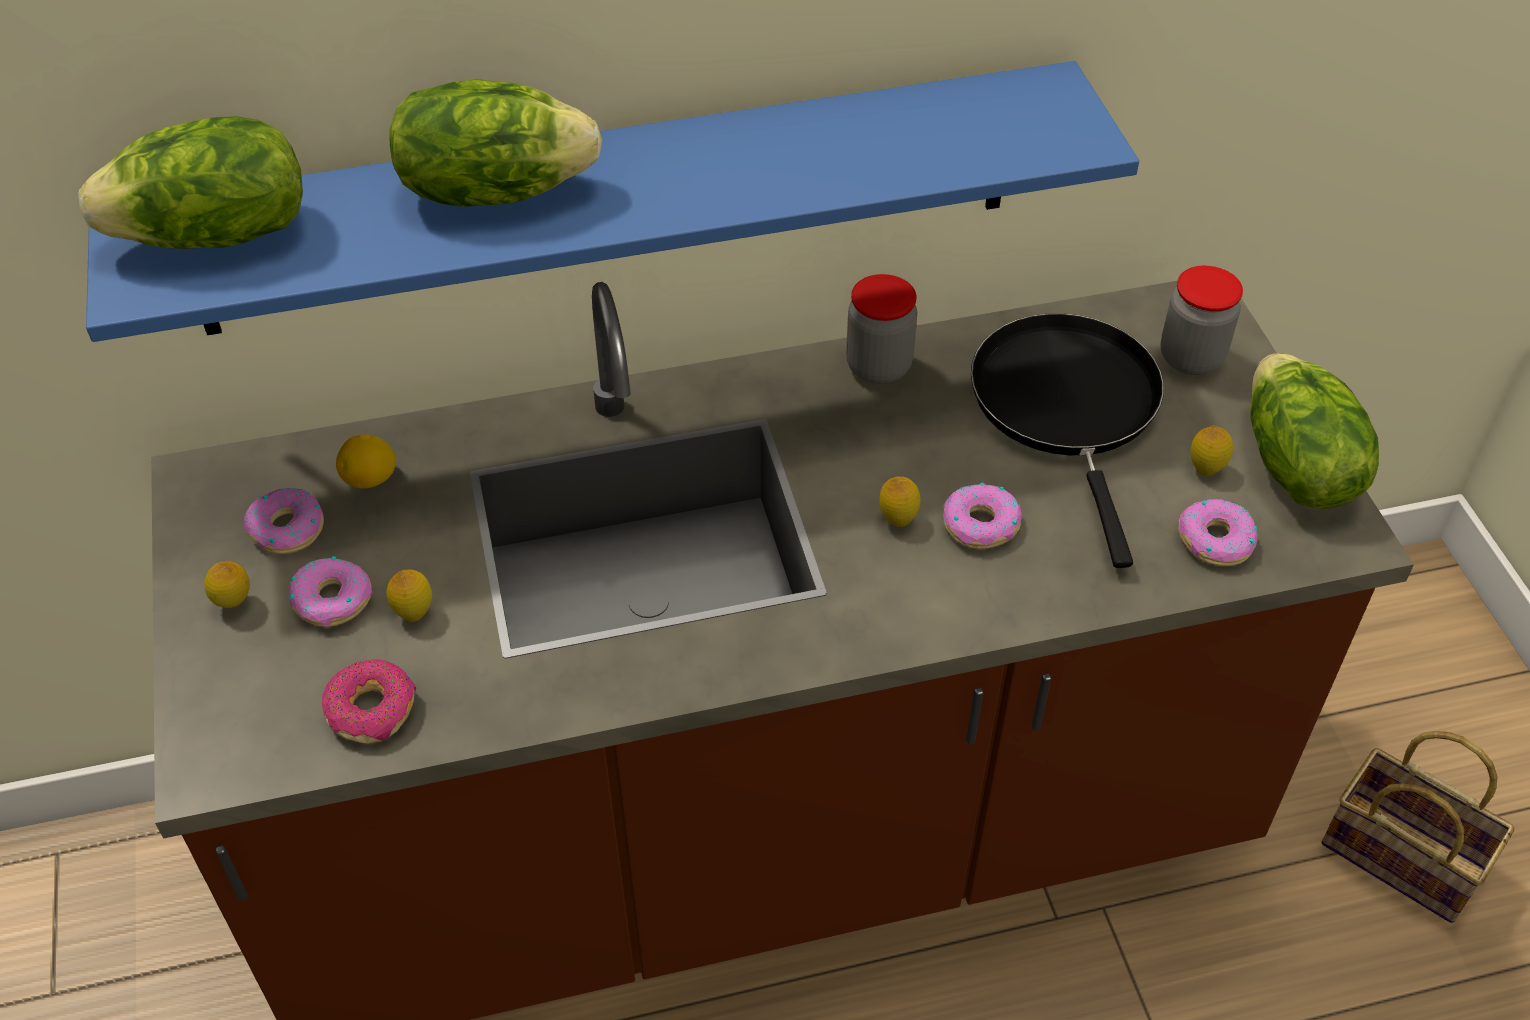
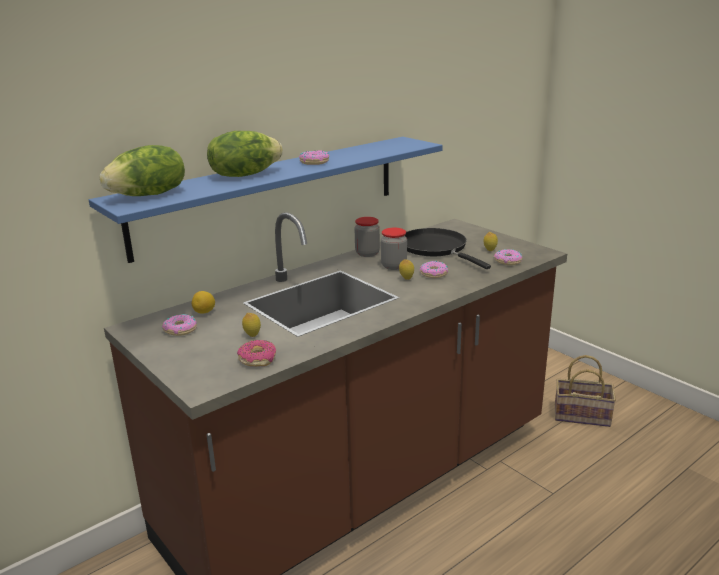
camera: 25 degrees left, 25 degrees down
lemon [204,561,250,608] -> none
donut [289,556,372,627] -> donut moved to [299,150,329,165]
jar [1160,266,1243,375] -> jar moved to [381,228,407,270]
lettuce [1250,353,1379,509] -> none

